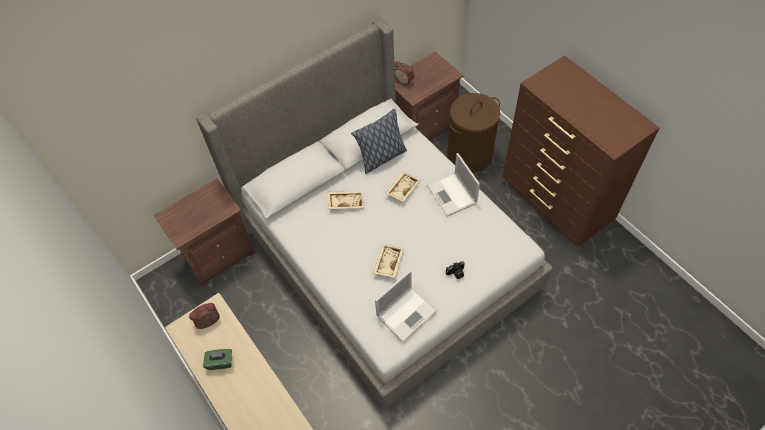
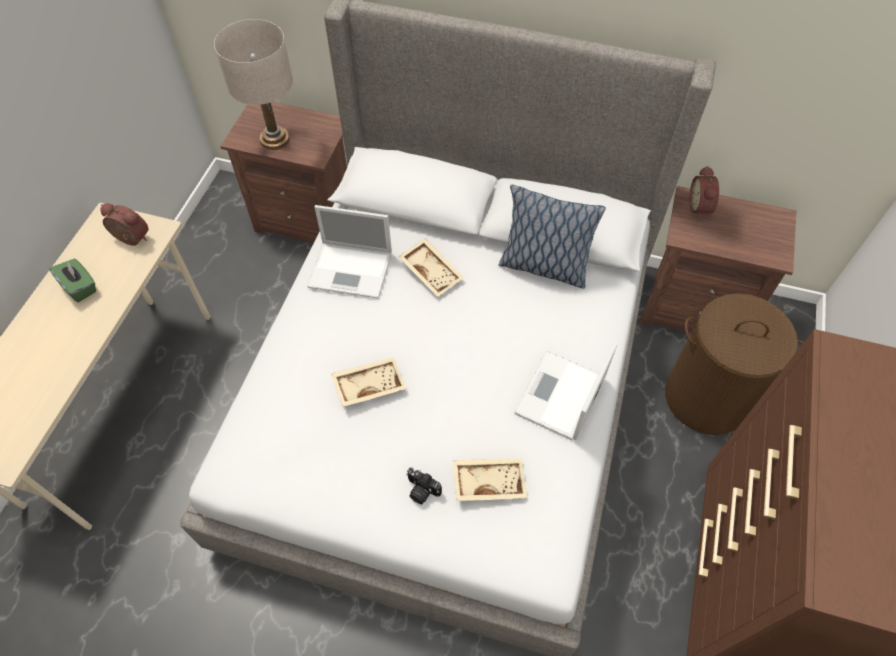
camera: 50 degrees right, 0 degrees up
laptop [375,270,437,342] -> laptop moved to [307,205,392,298]
beige tray [386,172,420,202] -> beige tray moved to [453,458,527,501]
none -> beige table lamp [214,19,293,150]

